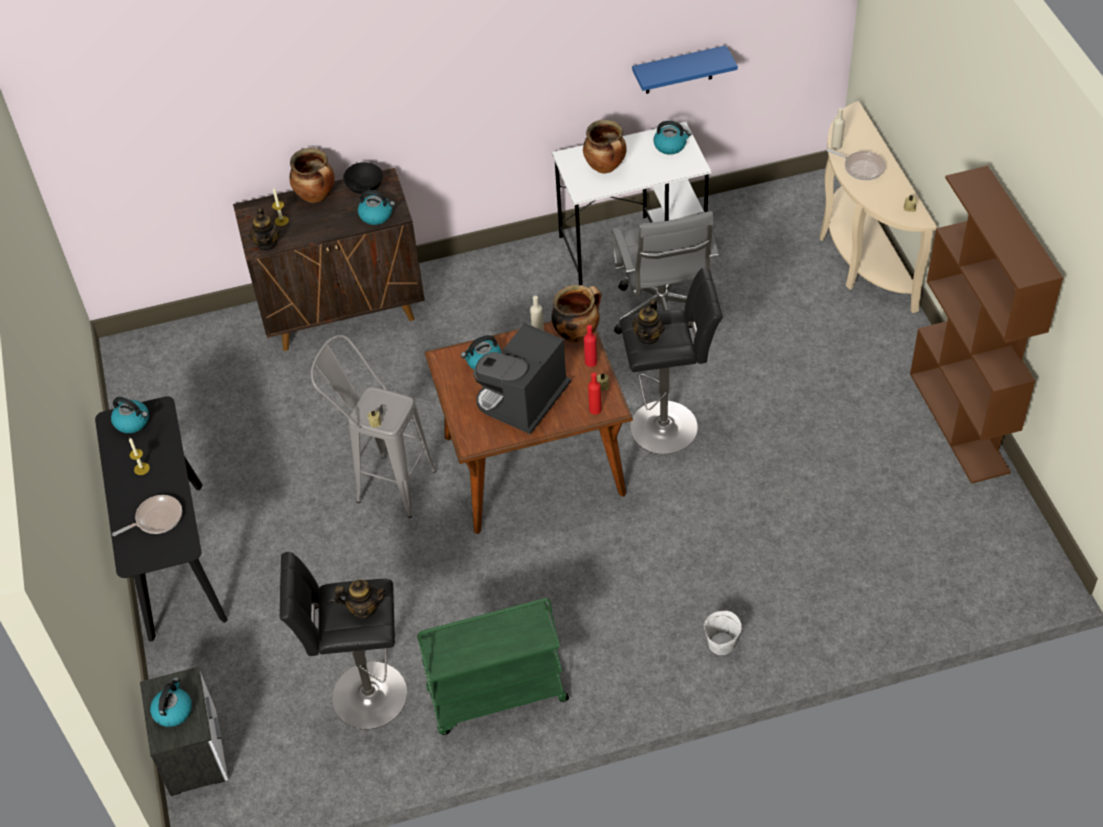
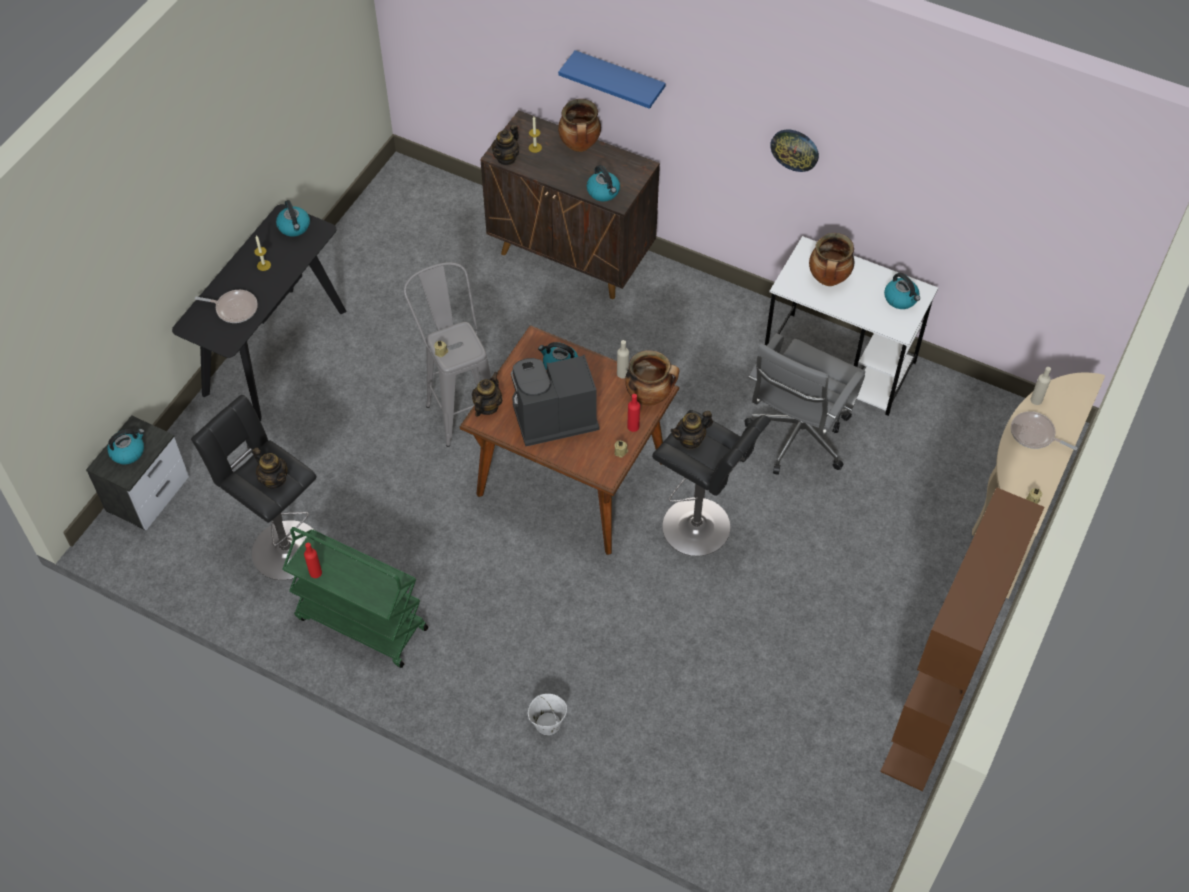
camera: 40 degrees right, 5 degrees up
black bowl [343,162,383,194] -> none
red bottle [588,373,601,415] -> red bottle moved to [304,543,322,578]
blue shelf [632,45,738,94] -> blue shelf moved to [558,50,666,109]
frying pan [827,149,886,180] -> frying pan turned 135 degrees clockwise [1011,411,1077,450]
none -> teapot [472,372,502,417]
none -> wall clock [770,130,819,172]

